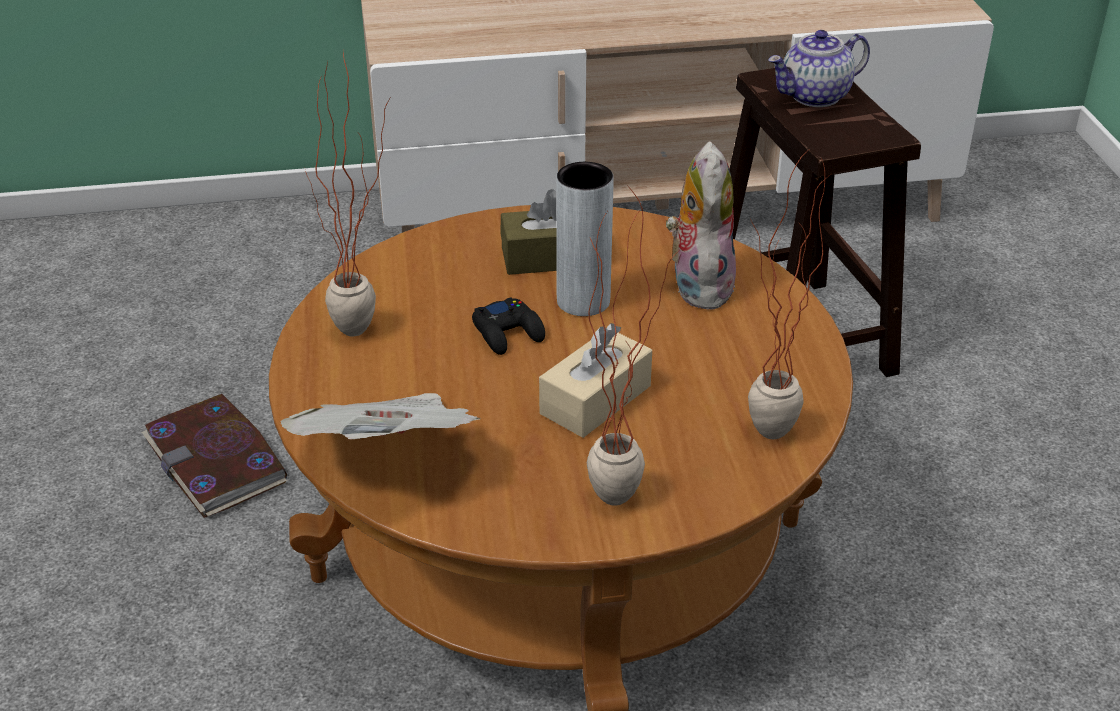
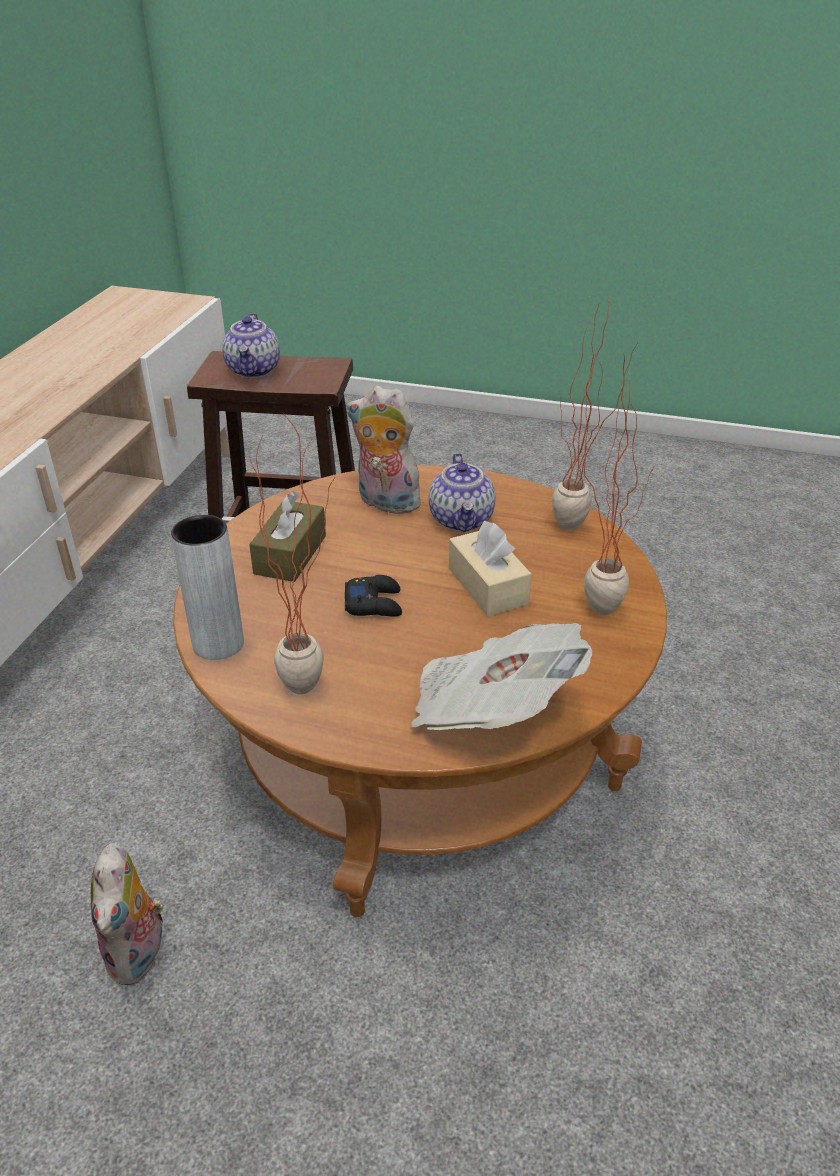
camera: 65 degrees left, 0 degrees up
book [142,394,287,518] -> plush toy [90,843,164,985]
grey vase [556,162,614,316] -> grey vase moved to [171,515,244,660]
none -> teapot [429,453,495,532]

